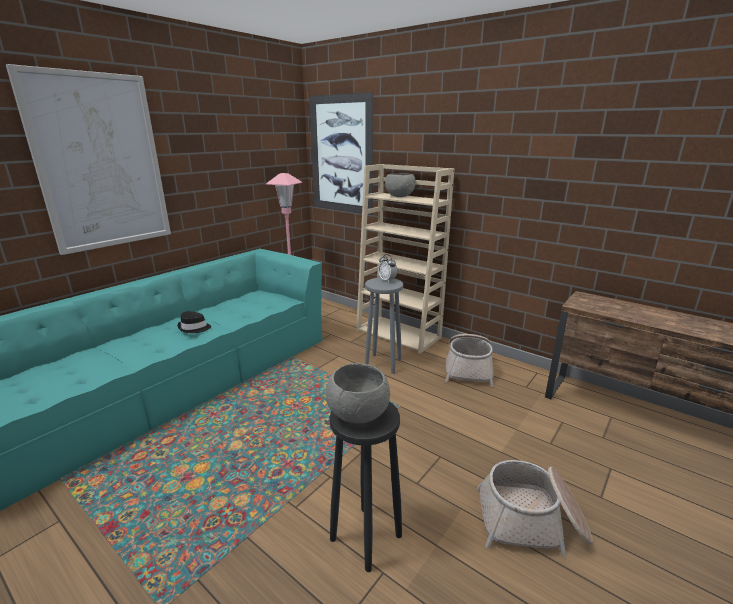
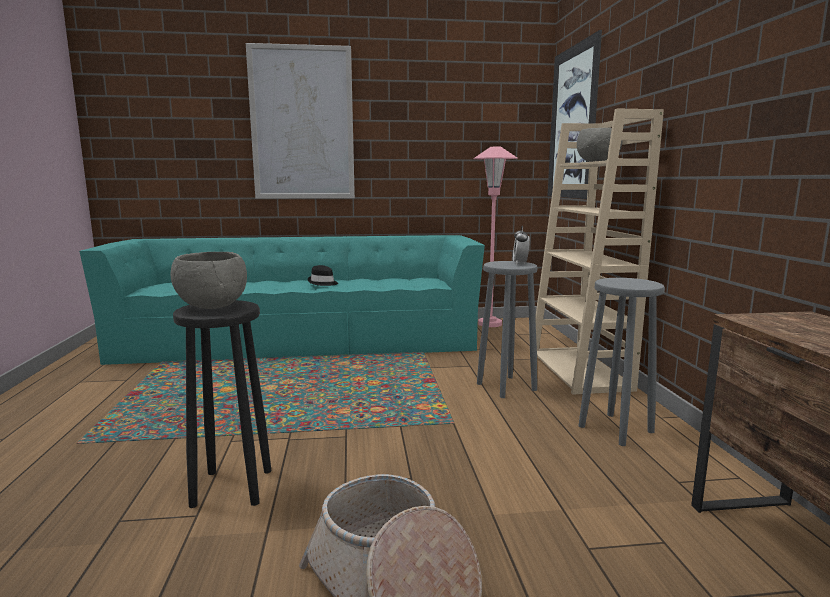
camera: 45 degrees right, 10 degrees down
basket [445,334,494,387] -> grey stool [578,278,665,446]

